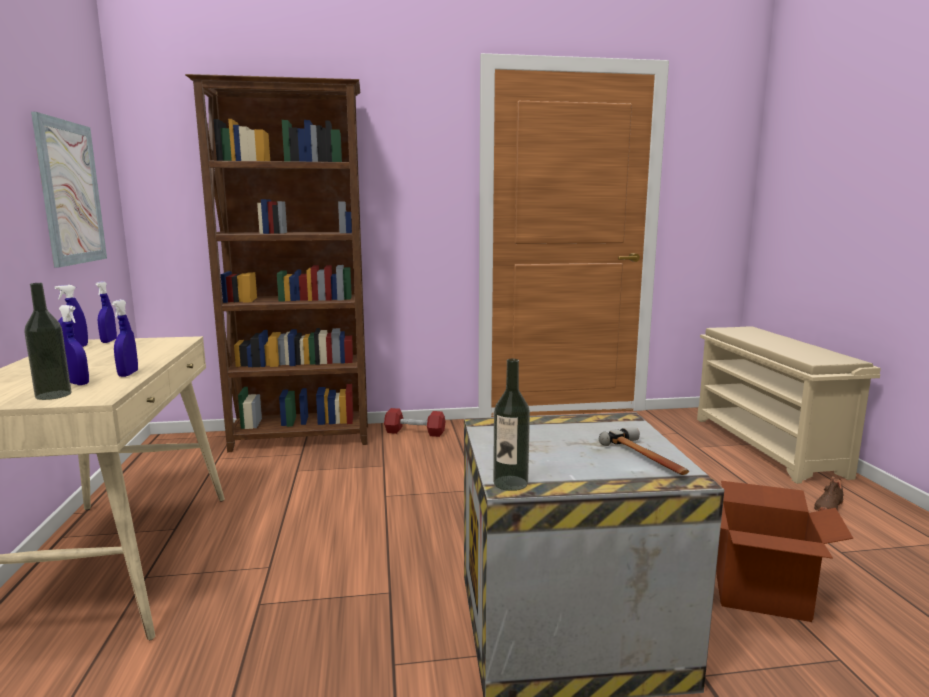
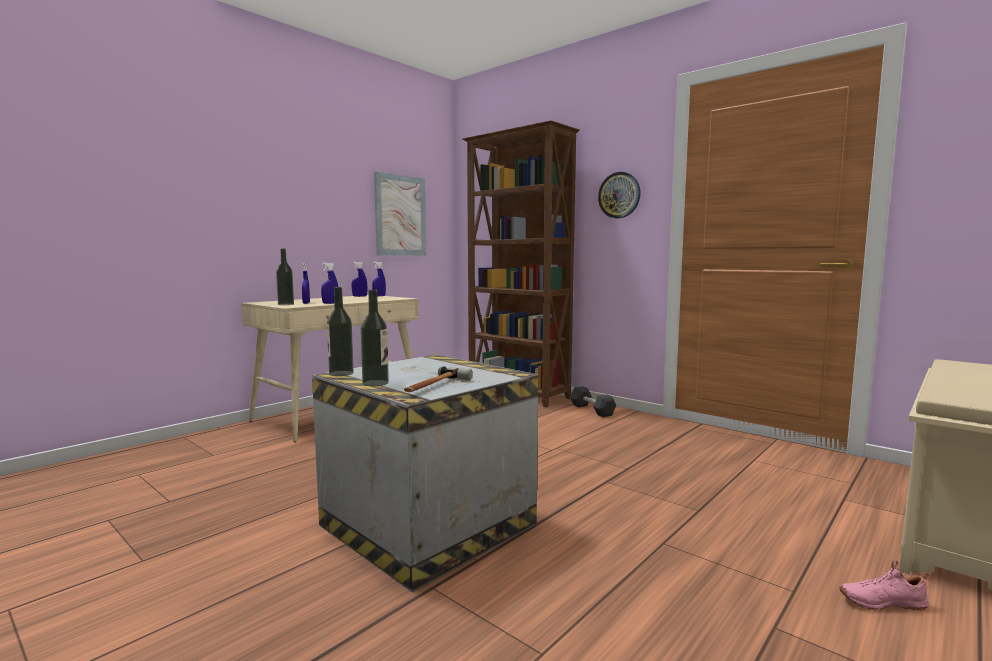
camera: 50 degrees right, 5 degrees down
red dumbbell [384,408,446,437] -> black dumbbell [570,386,617,417]
cardboard box [716,481,853,622] -> none
brown shoe [814,476,843,511] -> pink shoe [840,560,930,611]
none -> bottle [361,289,389,386]
none -> wall clock [598,172,641,218]

